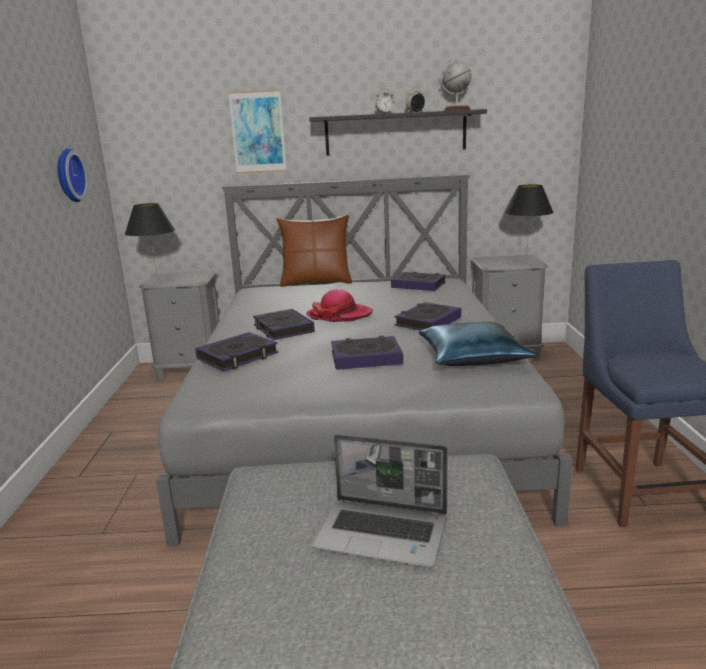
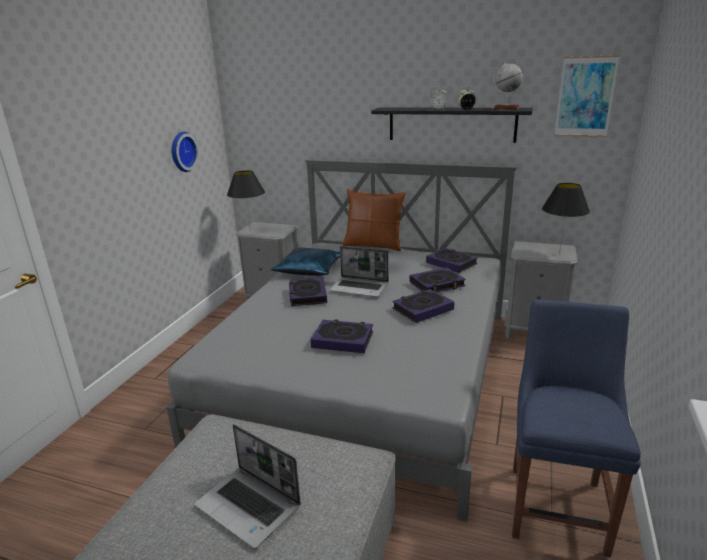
camera: 20 degrees right, 5 degrees up
book [195,332,278,371] -> book moved to [410,267,466,292]
picture [228,90,286,174] -> picture moved to [554,55,620,137]
hat [306,289,373,322] -> laptop [329,246,389,297]
blue pillow [419,322,538,366] -> blue pillow moved to [270,248,340,276]

